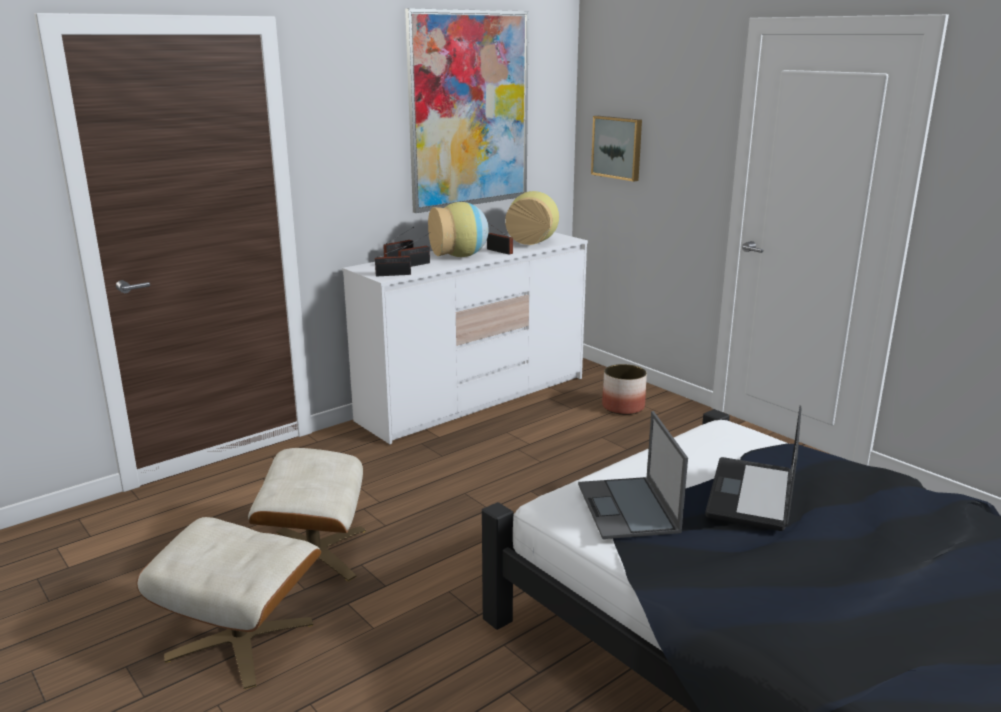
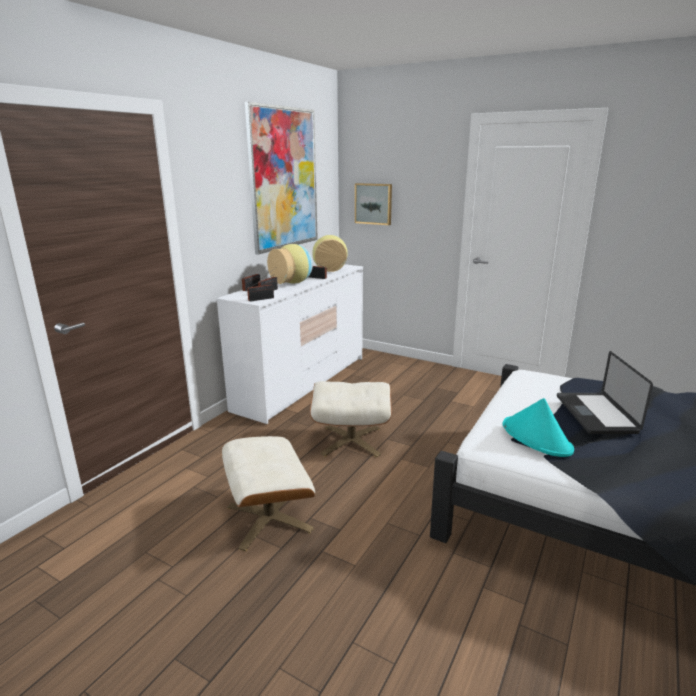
camera: 20 degrees left, 0 degrees up
beige ottoman [136,517,321,689] -> beige ottoman moved to [310,381,392,457]
laptop [578,411,688,539] -> turquoise hat [502,398,574,457]
planter [602,364,647,415] -> none

